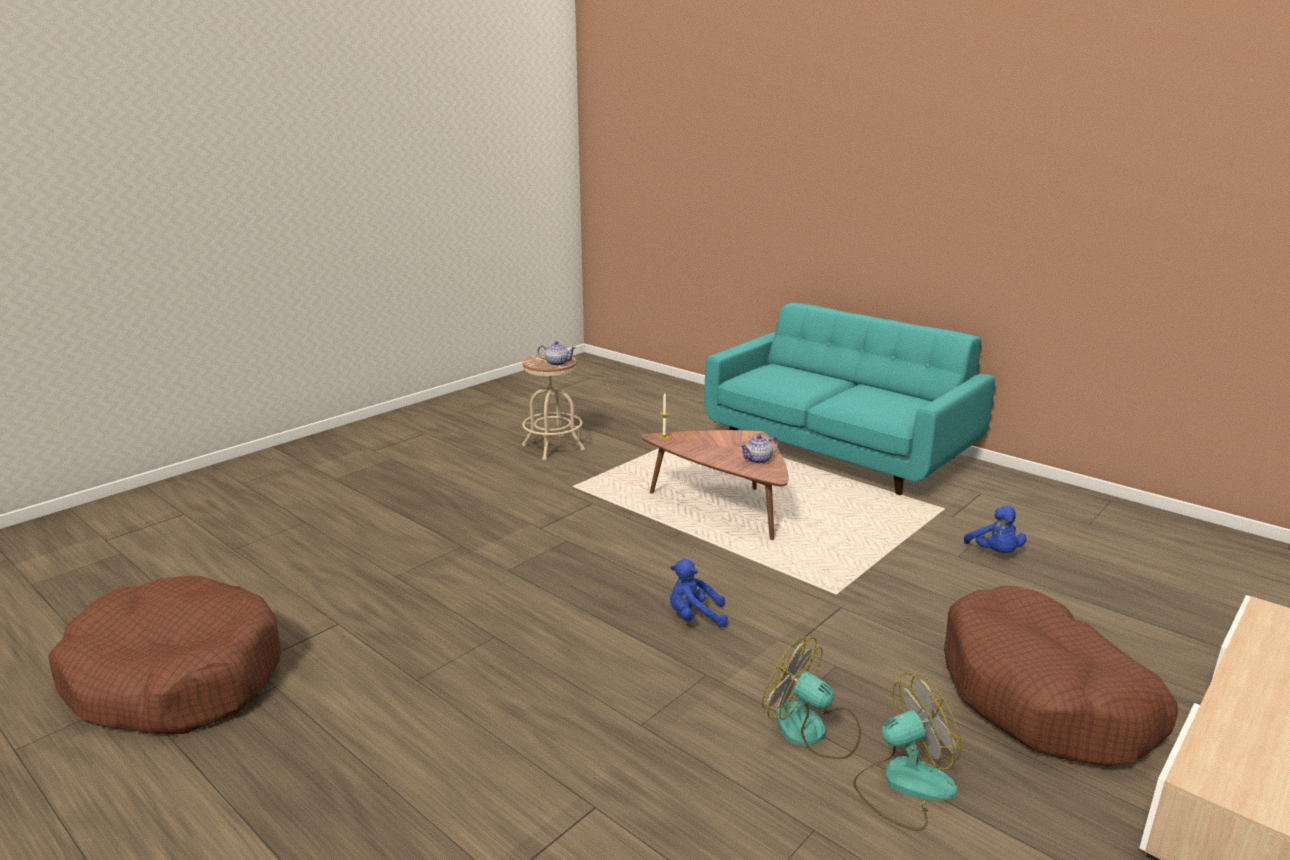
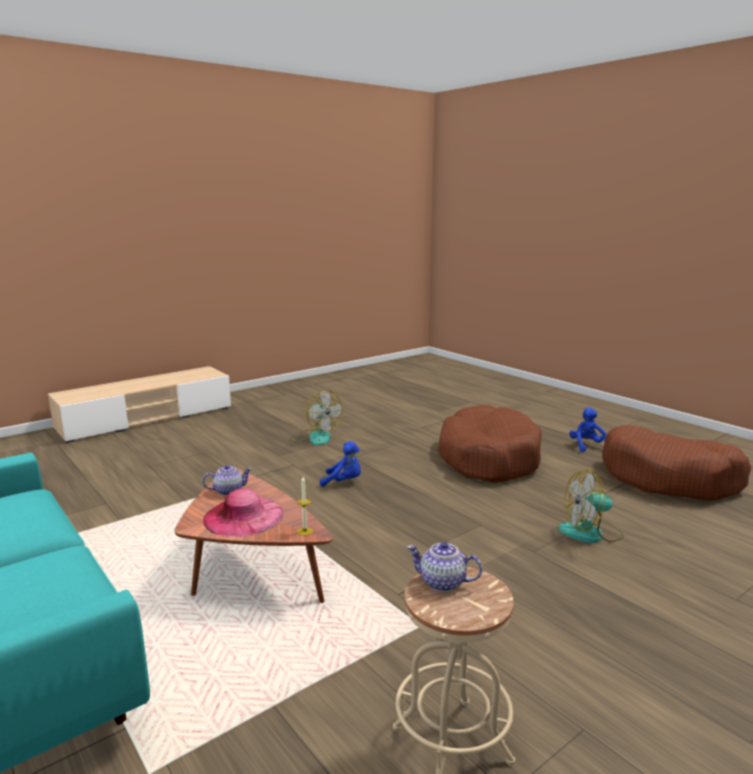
camera: 170 degrees left, 5 degrees down
fan [853,673,961,831] -> fan moved to [558,469,624,543]
brown dog bed [944,586,1178,767] -> brown dog bed moved to [437,405,542,483]
blue plush toy [964,506,1027,553] -> blue plush toy moved to [569,407,607,452]
none -> pink hat [203,488,283,537]

